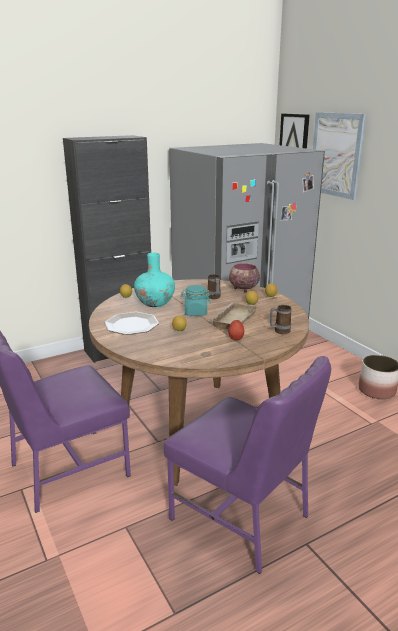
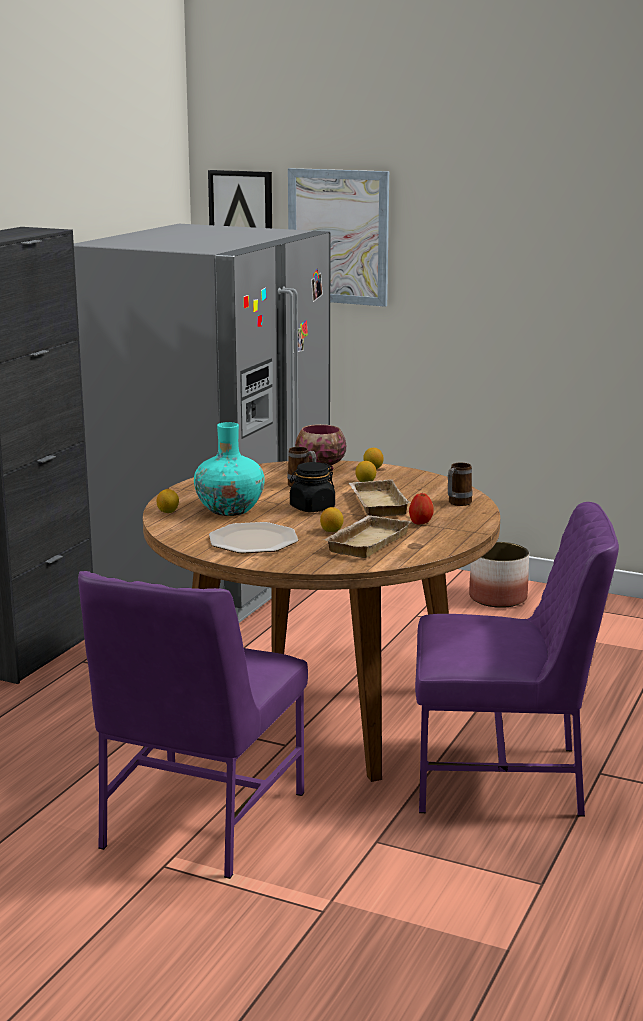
camera: 35 degrees left, 5 degrees down
turquoise jar [181,285,211,316] -> black jar [290,462,335,512]
none -> beige tray [324,515,411,558]

